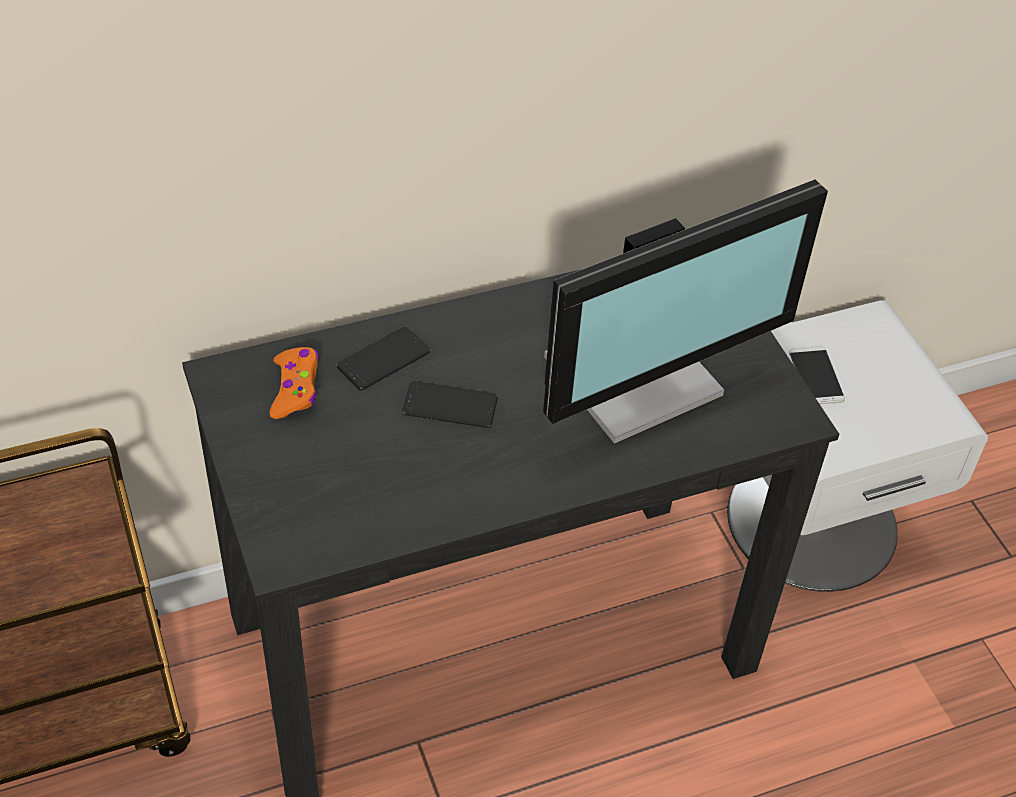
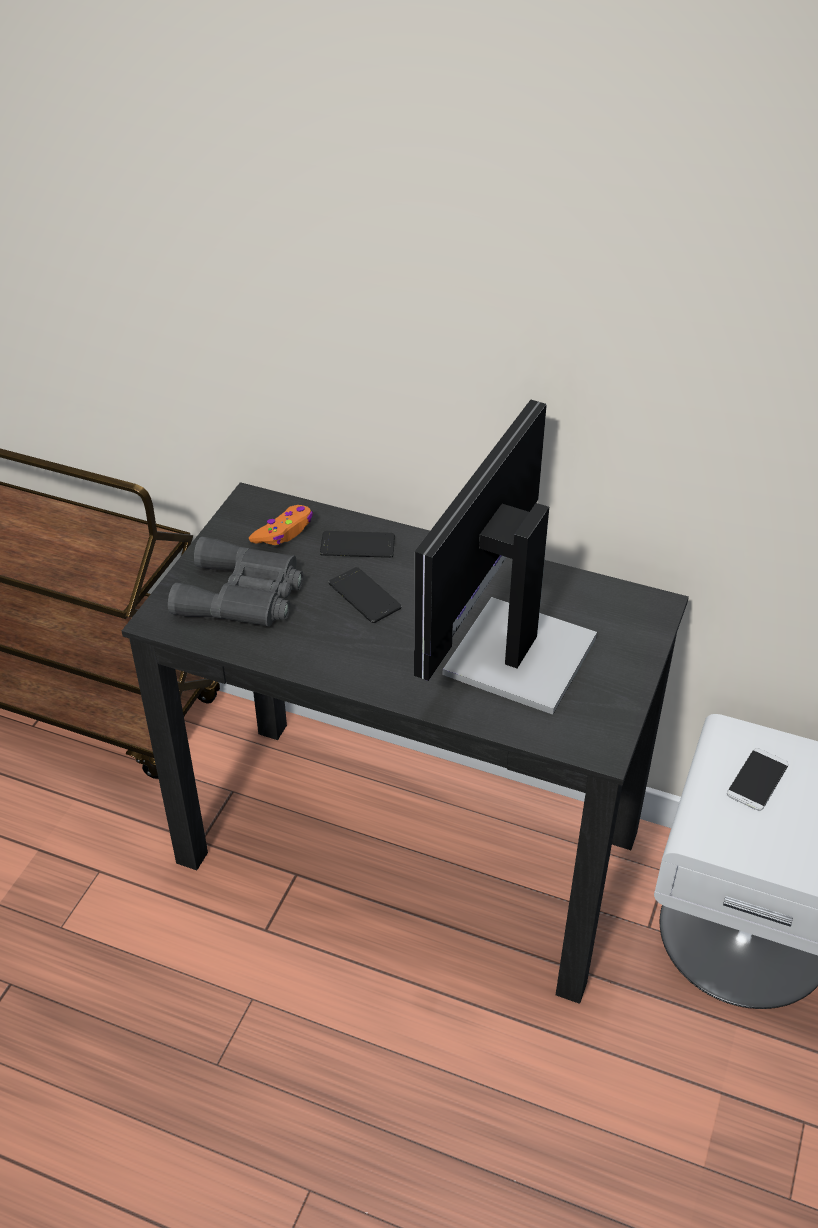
camera: 45 degrees right, 5 degrees down
monitor [543,179,828,444] -> monitor turned 105 degrees clockwise [414,400,597,715]
none -> grey binoculars [168,537,303,627]

